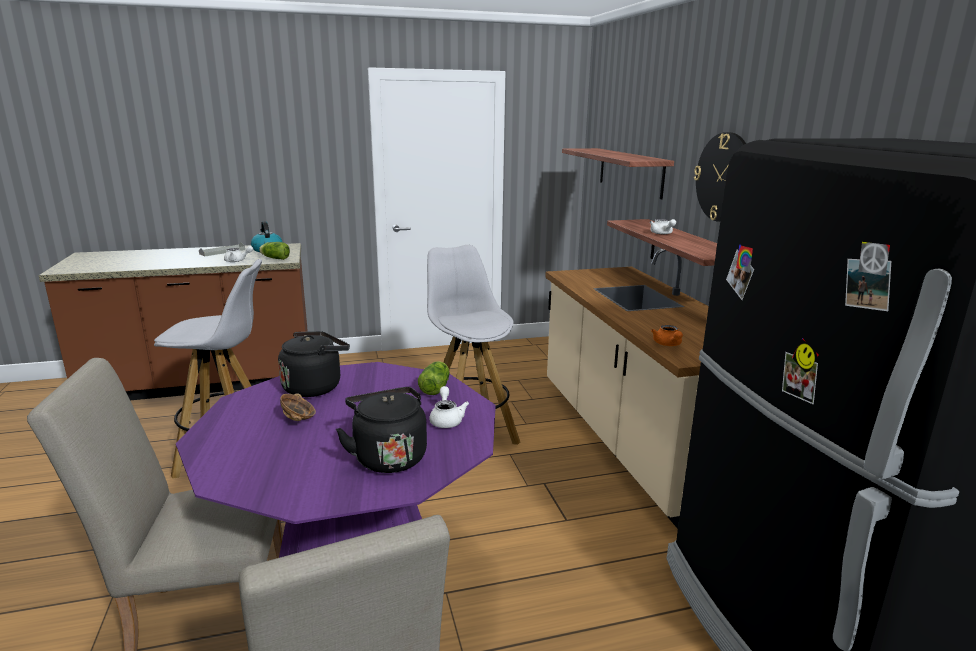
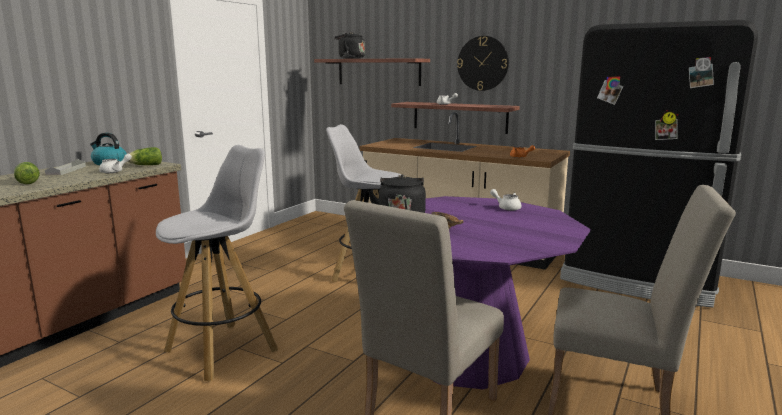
camera: 45 degrees left, 5 degrees down
black kettle [336,387,427,473] -> black kettle moved to [334,32,365,59]
lettuce [418,361,450,395] -> lettuce moved to [14,162,40,184]

